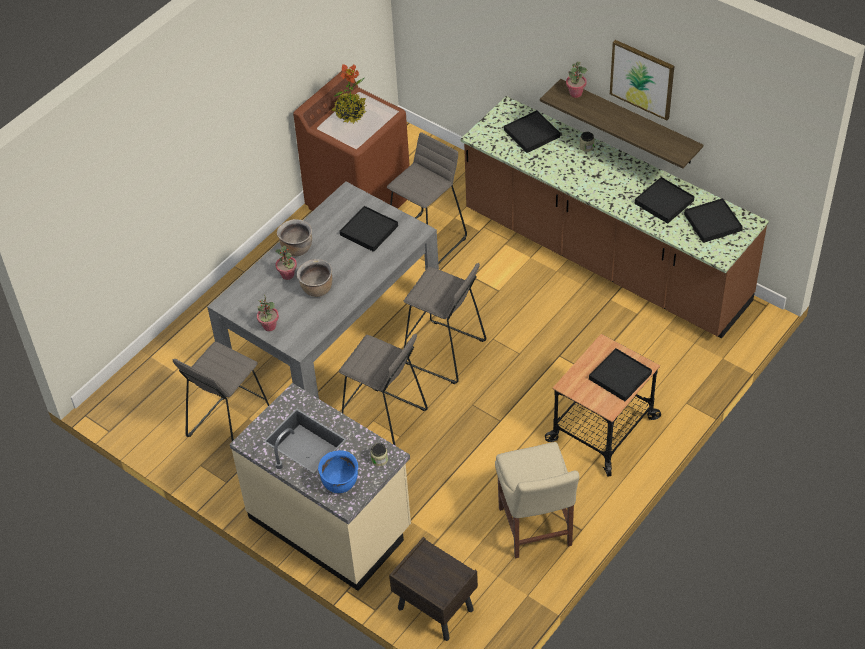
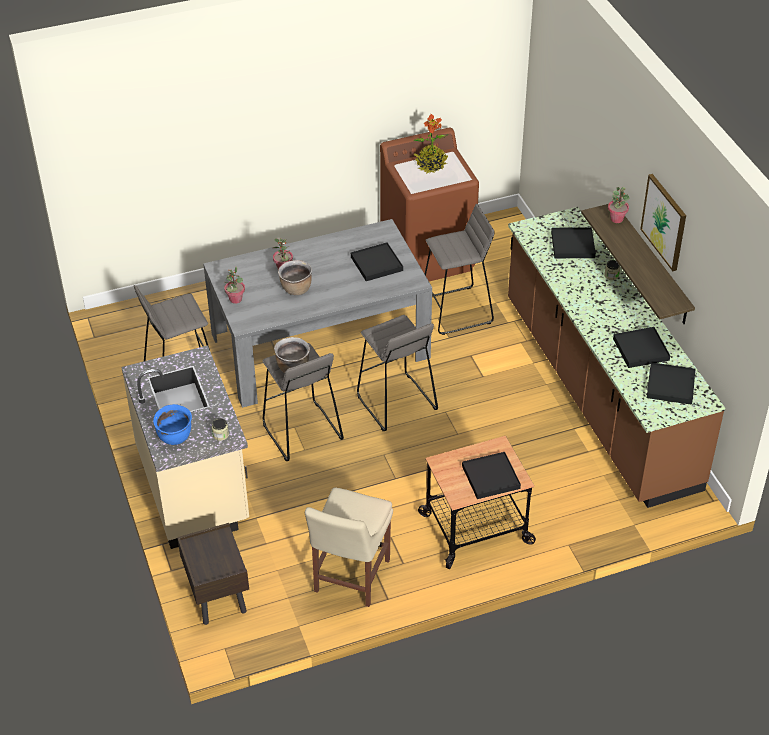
camera: 30 degrees right, 5 degrees down
brown cooking pot [277,219,312,257] -> brown cooking pot moved to [274,337,310,373]

